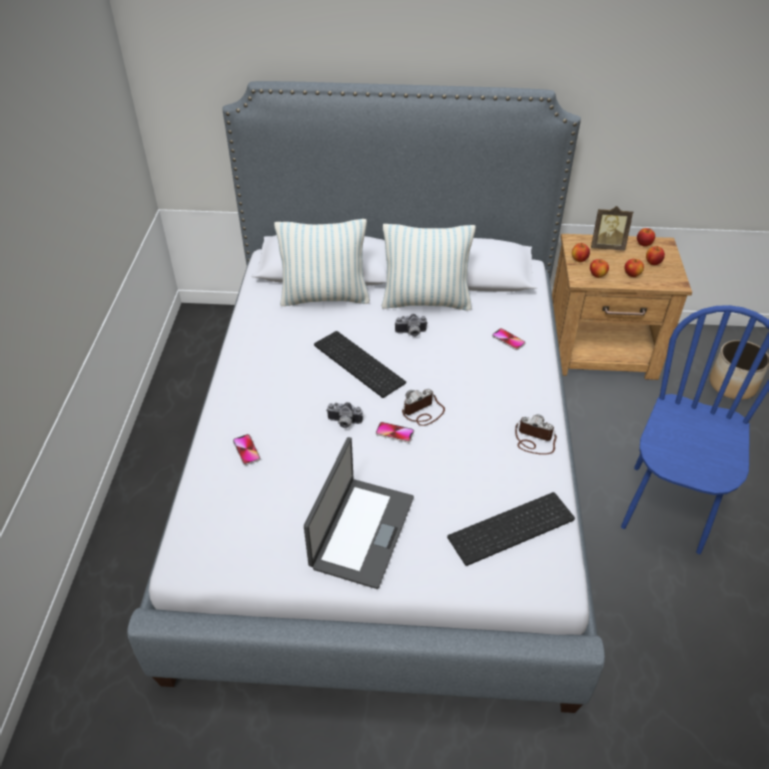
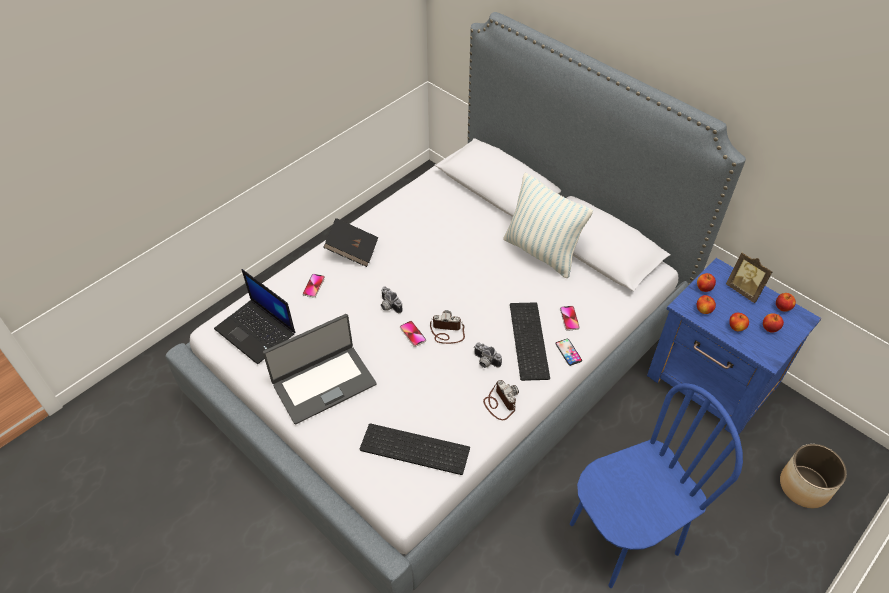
camera: 40 degrees right, 5 degrees up
pillow [274,219,370,306] -> none
keyboard [314,331,406,398] -> keyboard moved to [510,302,550,381]
camera [395,314,427,337] -> camera moved to [474,342,502,368]
brown nightstand [552,234,692,380] -> blue nightstand [647,258,821,435]
none -> laptop [214,269,295,364]
none -> black book [323,218,378,267]
none -> phone [555,338,582,366]

